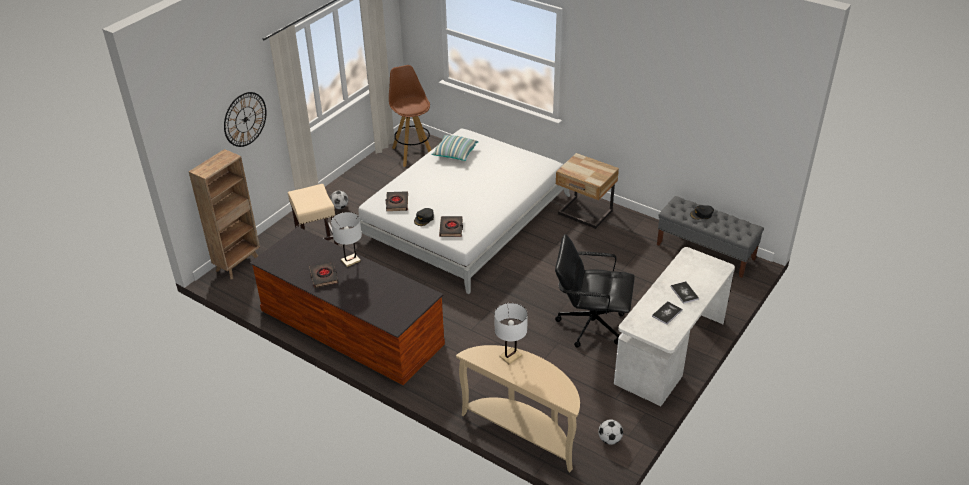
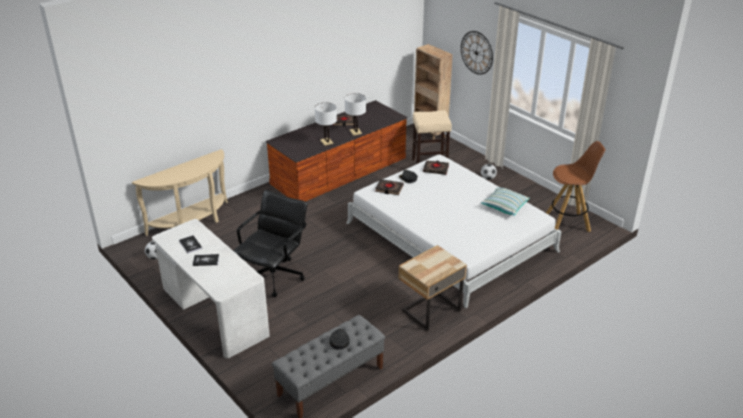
camera: 105 degrees right, 5 degrees down
white table lamp [494,303,528,364] -> white table lamp moved to [315,103,337,146]

